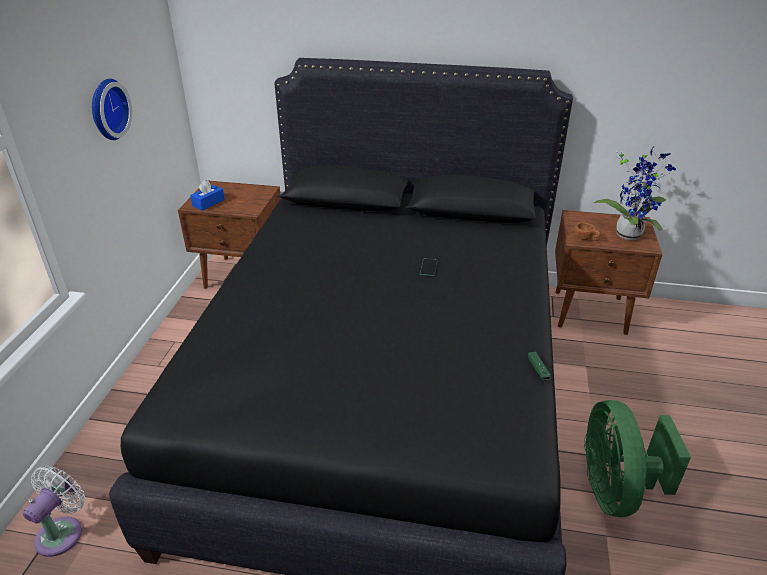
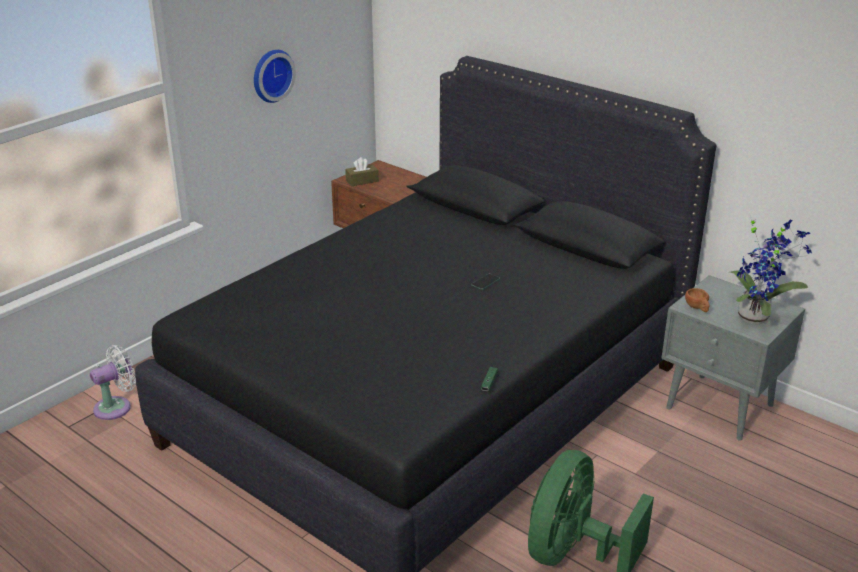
camera: 30 degrees right, 5 degrees down
blue tissue box [190,180,225,211] -> brown tissue box [345,157,379,186]
brown nightstand [555,210,662,335] -> grey nightstand [661,275,805,441]

